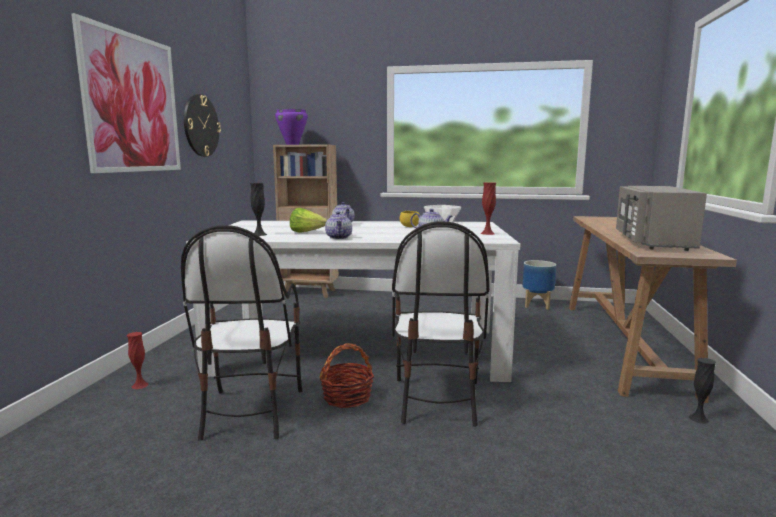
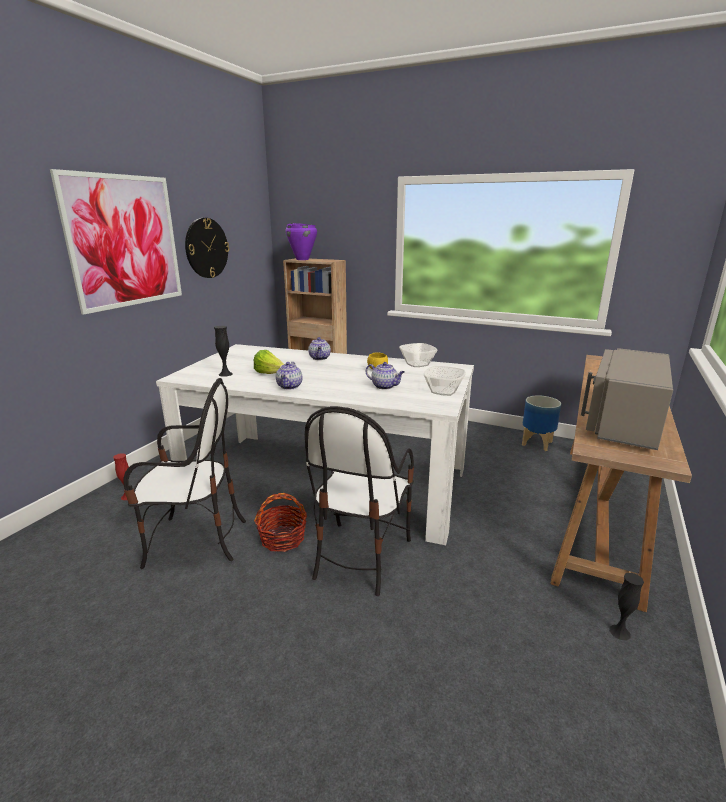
camera: 15 degrees right, 10 degrees up
chair [181,225,302,441] -> chair turned 105 degrees counterclockwise [123,378,246,569]
red vase [481,182,496,235] -> bowl [424,366,466,396]

